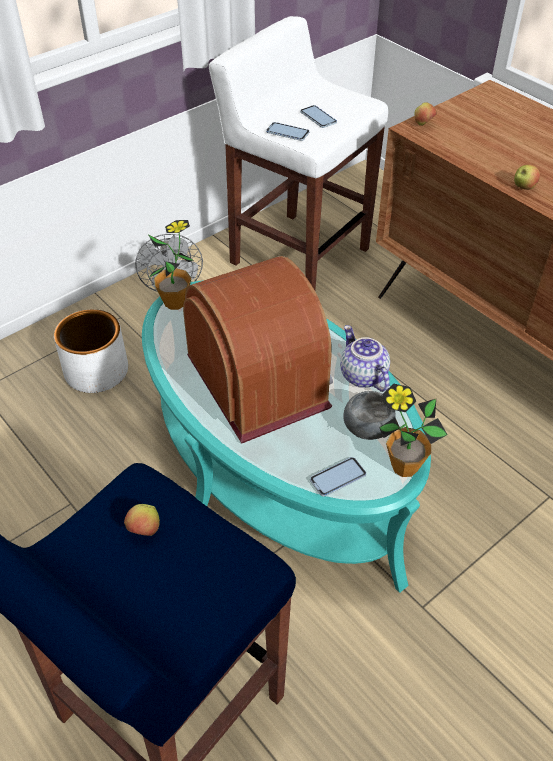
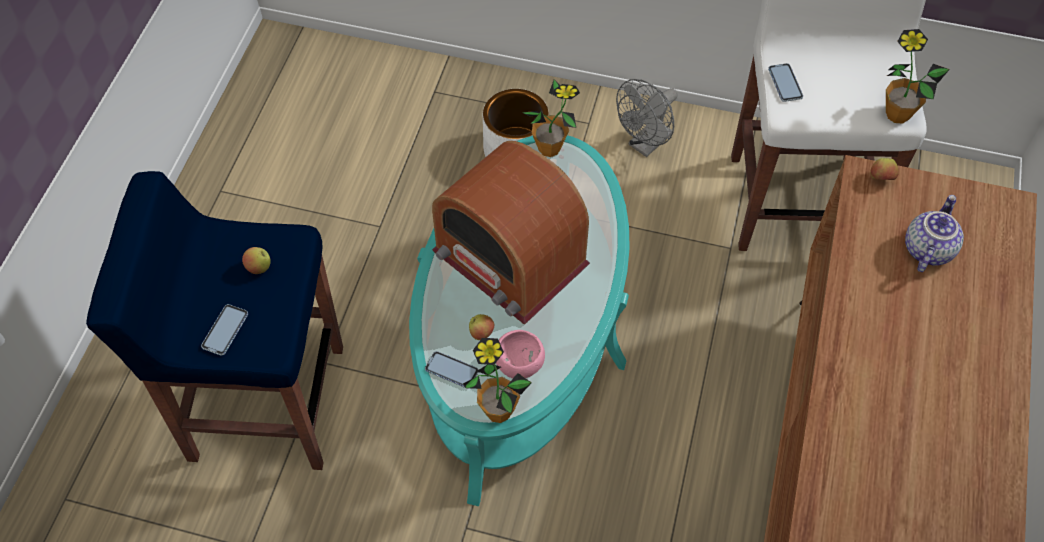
camera: 55 degrees right, 10 degrees up
radio [183,256,333,444] -> radio turned 105 degrees clockwise [432,141,590,325]
phone [300,105,337,128] -> phone moved to [201,304,248,355]
teapot [340,325,390,392] -> teapot moved to [905,195,964,272]
grey bowl [343,391,396,440] -> pink bowl [496,330,545,379]
apple [514,164,540,190] -> apple moved to [469,314,495,340]
none -> potted plant [886,29,950,124]

